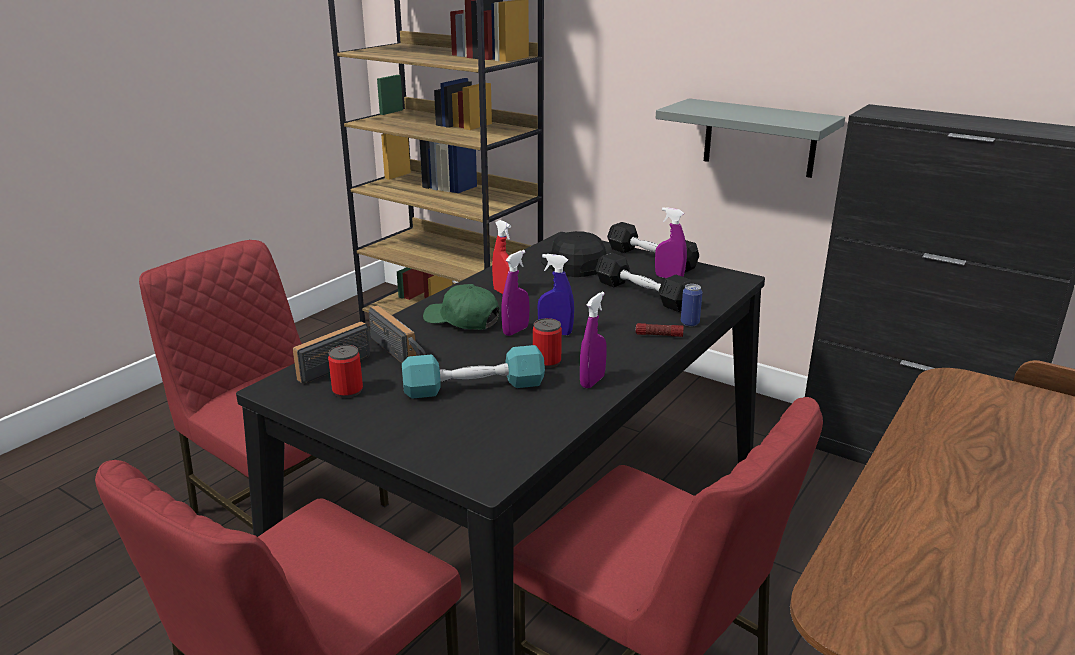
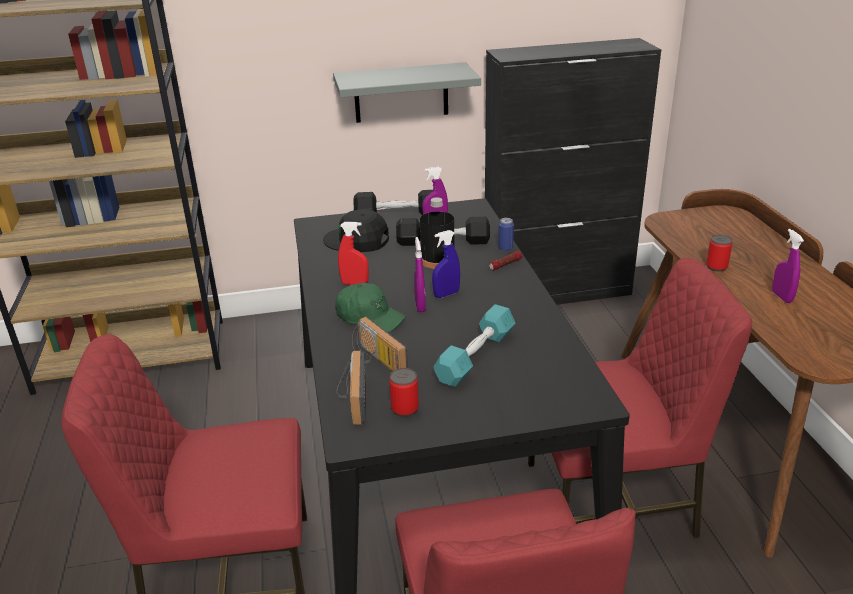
camera: 45 degrees left, 5 degrees up
radio [369,305,425,363] -> radio turned 135 degrees counterclockwise [352,317,408,371]
green cap [423,284,500,330] -> green cap turned 135 degrees counterclockwise [335,283,406,333]
can [533,318,562,368] -> can moved to [706,235,732,272]
purple spray bottle [580,292,607,388] -> purple spray bottle moved to [772,229,804,303]
none -> black bottle [420,197,455,269]

